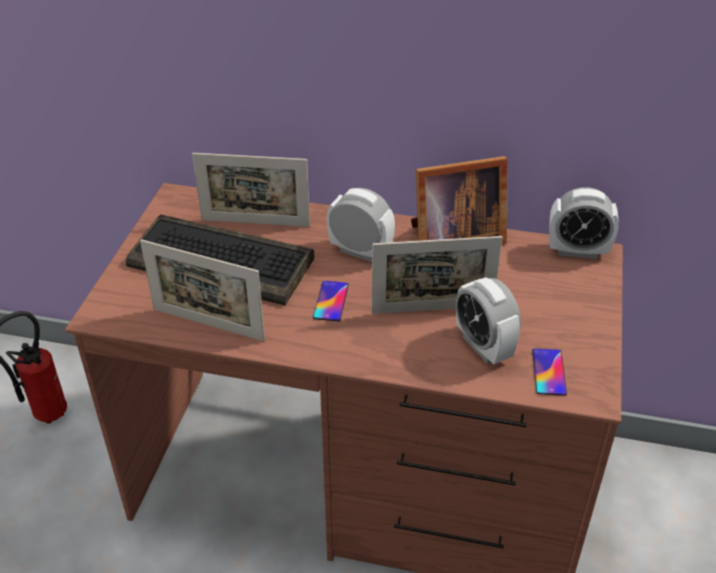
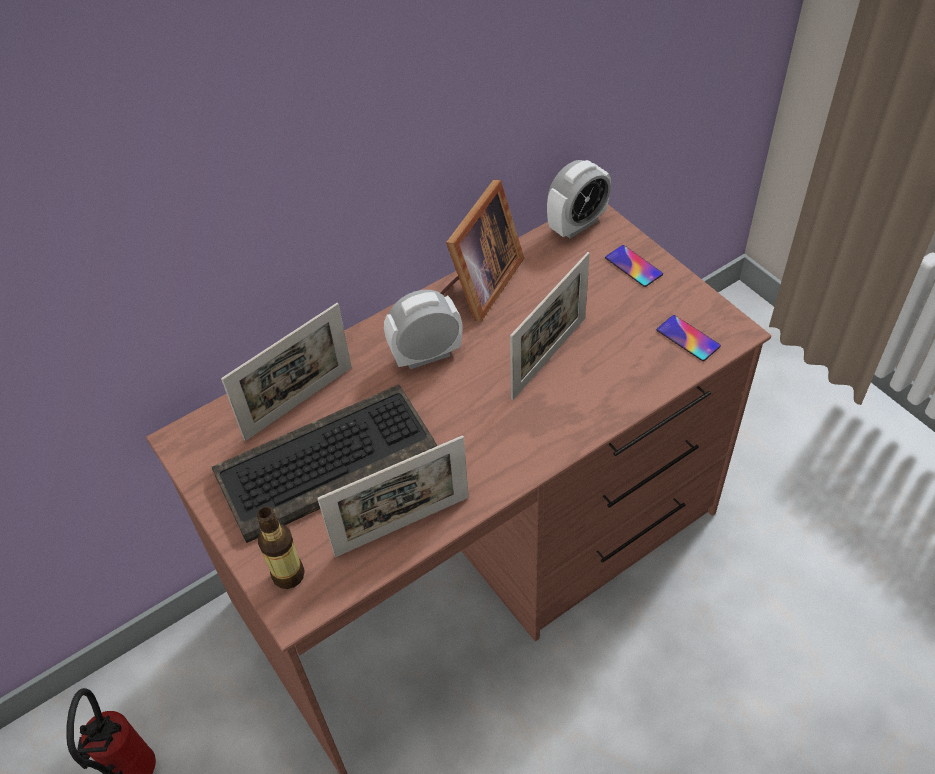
camera: 45 degrees left, 10 degrees up
phone [313,281,349,321] -> phone moved to [605,245,663,287]
alarm clock [456,277,521,364] -> none
none -> bottle [257,506,305,589]

